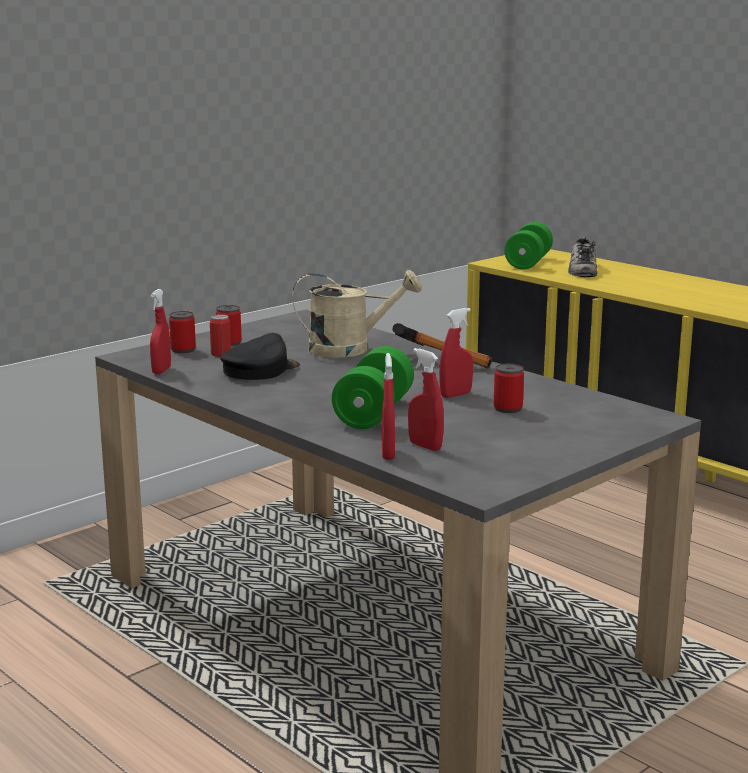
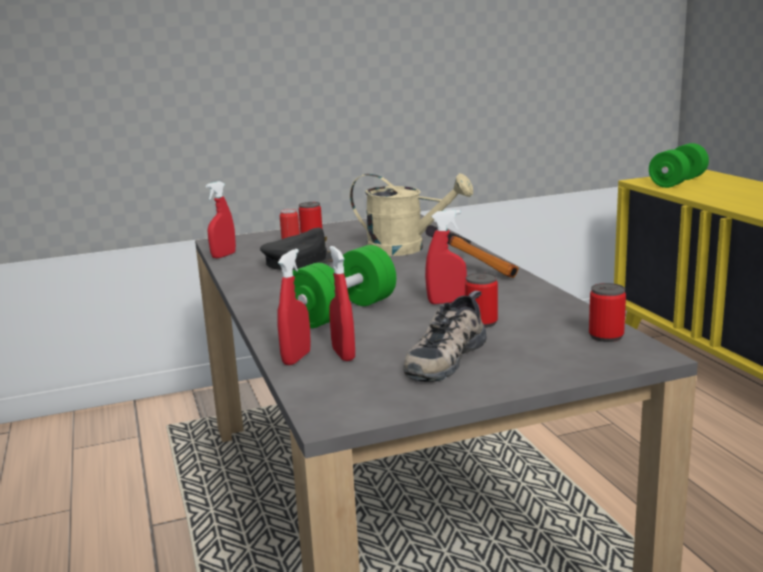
camera: 25 degrees right, 0 degrees up
can [169,311,196,353] -> can moved to [589,283,626,342]
shoe [568,237,597,277] -> shoe moved to [403,291,487,382]

